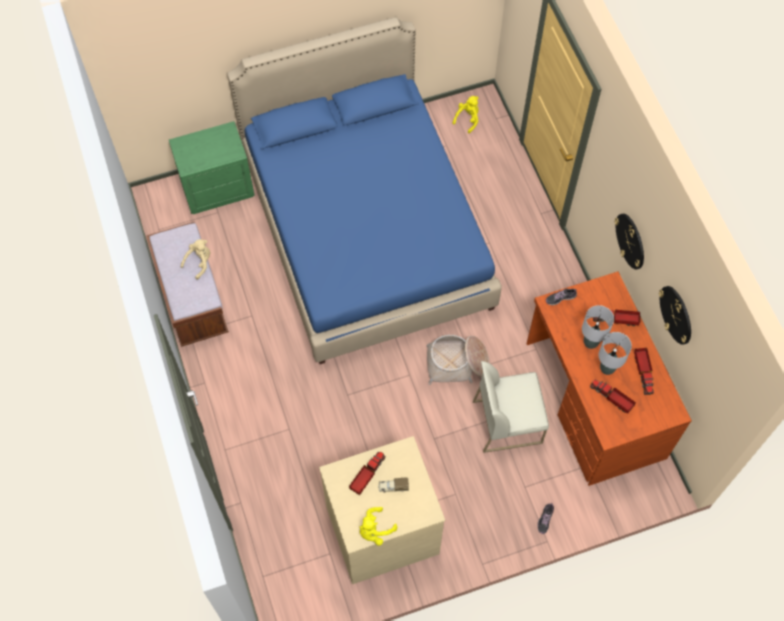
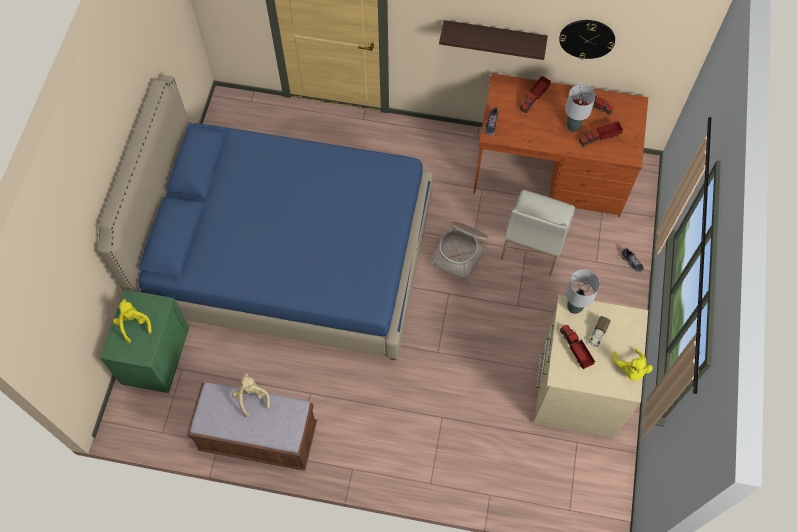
camera: 60 degrees left, 0 degrees up
yellow plush toy [453,96,479,133] -> yellow plush toy moved to [113,299,152,343]
grey table lamp [582,305,614,349] -> grey table lamp moved to [566,269,600,314]
wall clock [614,213,644,269] -> shelf [439,20,548,60]

